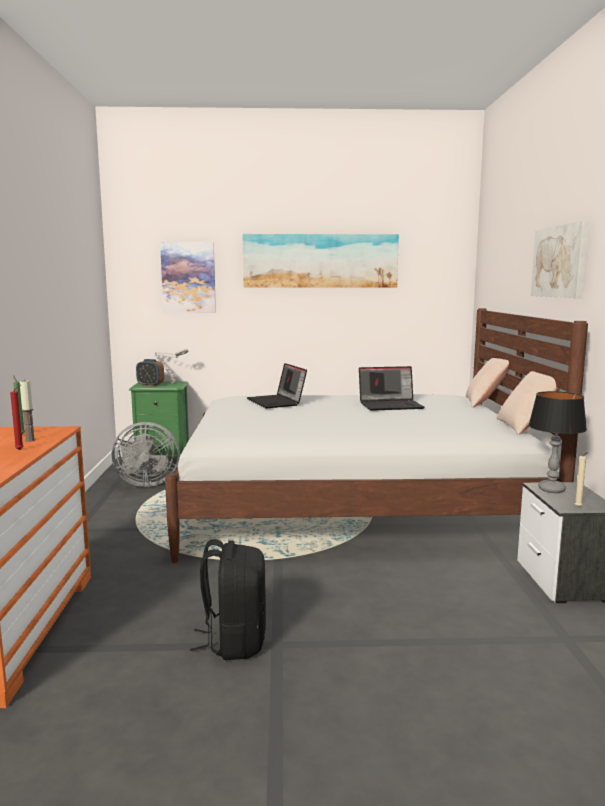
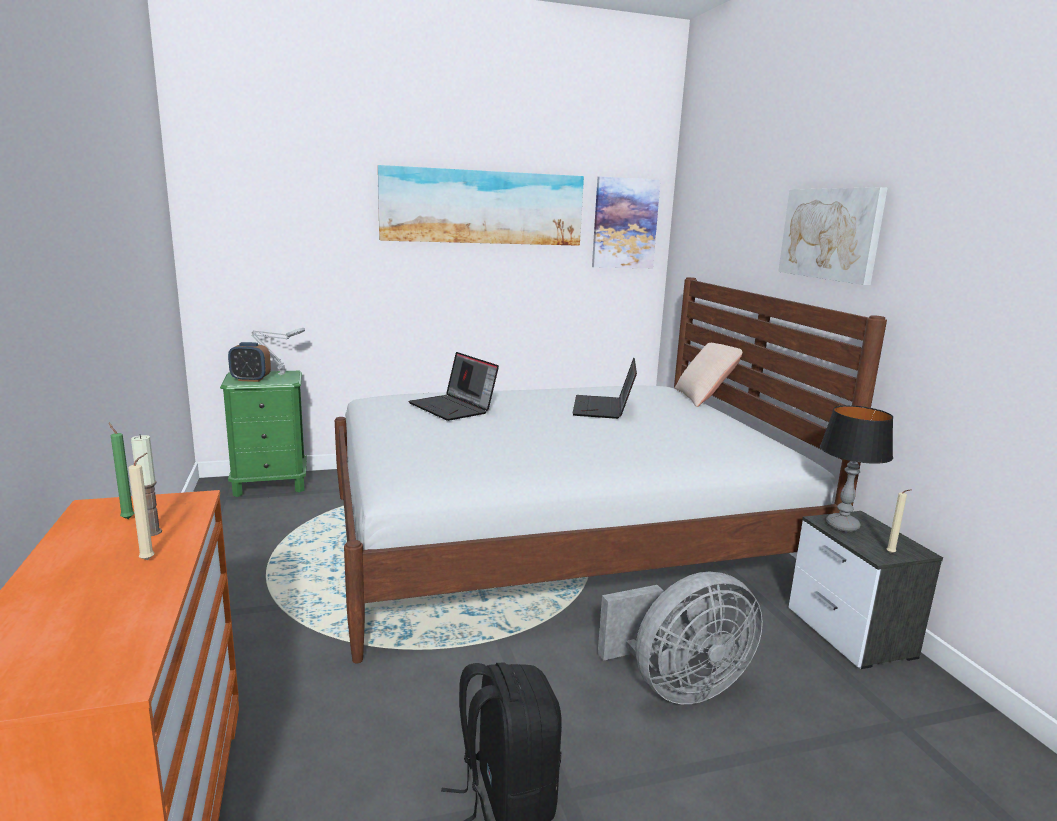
camera: 15 degrees left, 5 degrees up
red candle [10,385,24,450] -> beige candle [129,453,154,560]
grey fan [112,422,180,487] -> grey fan moved to [598,571,763,704]
picture [160,242,216,313] -> picture moved to [592,177,661,268]
laptop [359,366,424,411] -> laptop turned 120 degrees clockwise [572,358,637,419]
beige pillow [497,371,560,435] -> none

